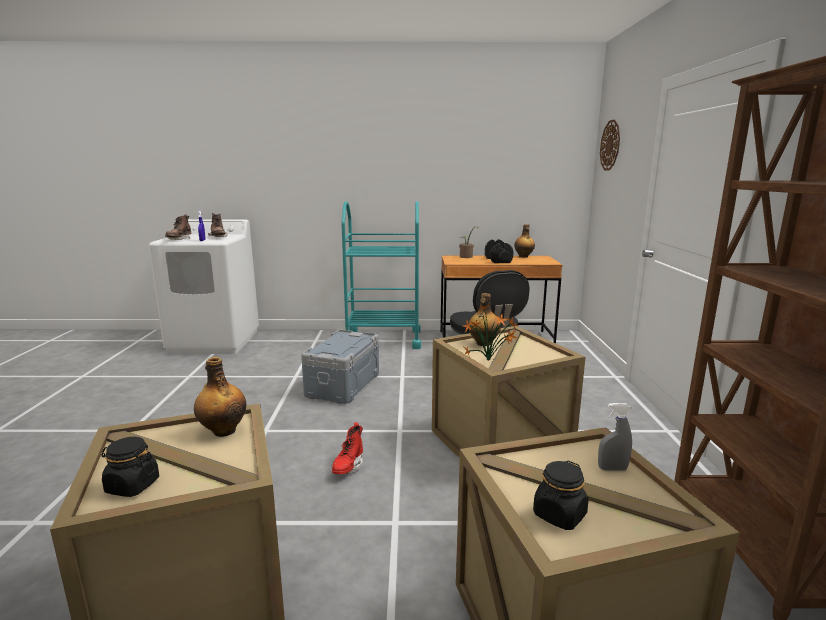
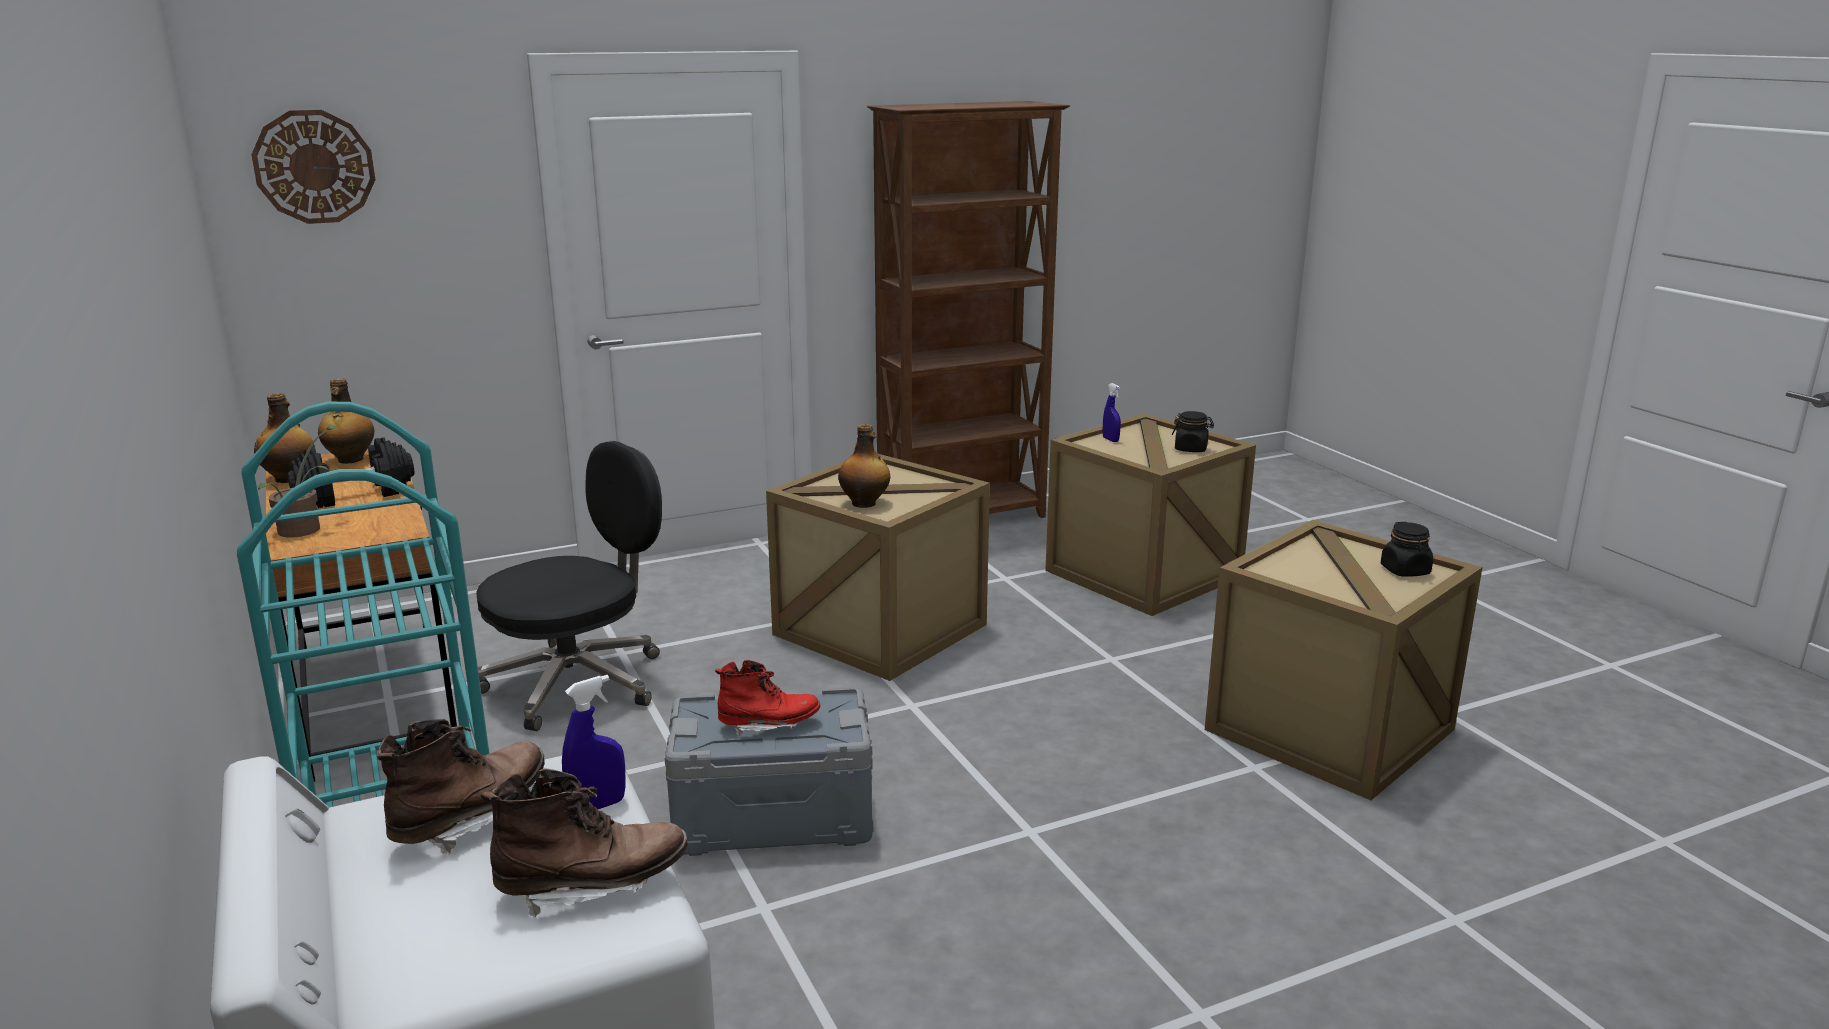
camera: 115 degrees left, 5 degrees up
bottle [194,357,246,437] -> bottle moved to [318,379,374,464]
red boot [331,422,363,474] -> red boot moved to [715,660,820,737]
potted plant [463,304,519,361] -> none
grey spray bottle [598,403,632,471] -> blue spray bottle [1103,383,1121,442]

